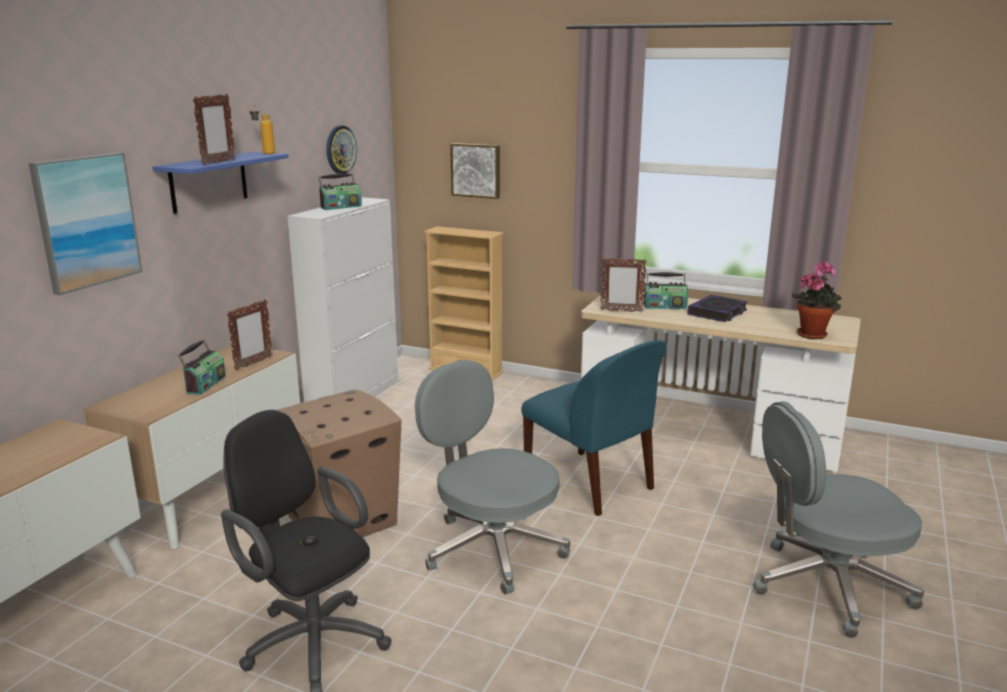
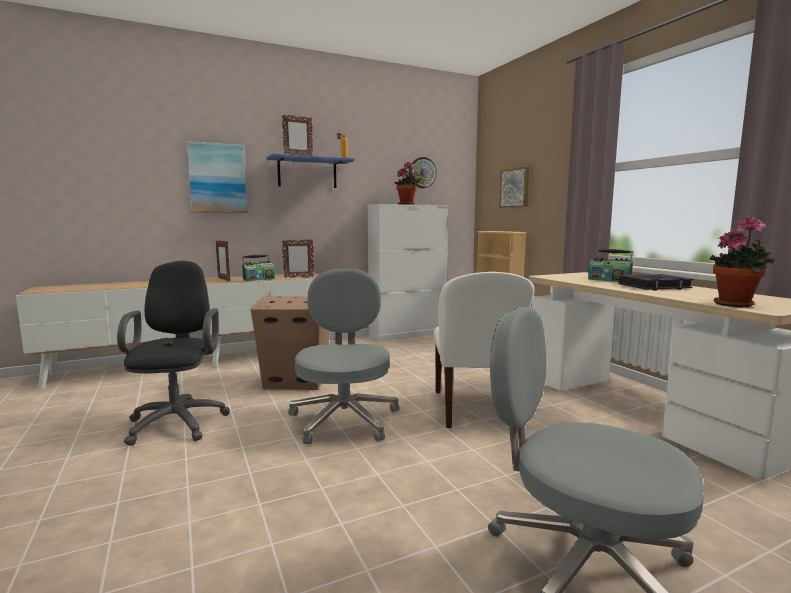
camera: 40 degrees right, 10 degrees down
radio [318,174,362,210] -> potted plant [395,162,419,205]
blue chair [521,340,667,516] -> white chair [434,272,535,428]
picture frame [600,258,647,312] -> picture frame moved to [216,240,230,281]

